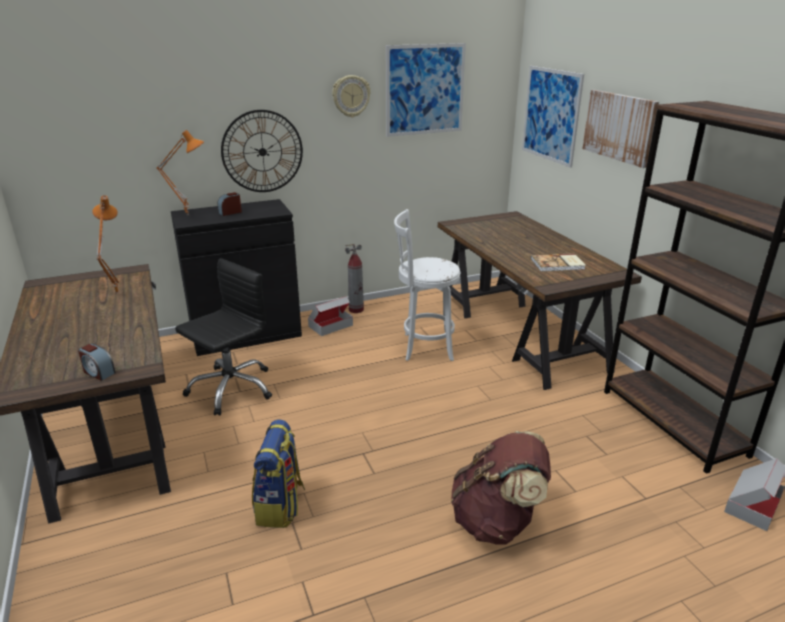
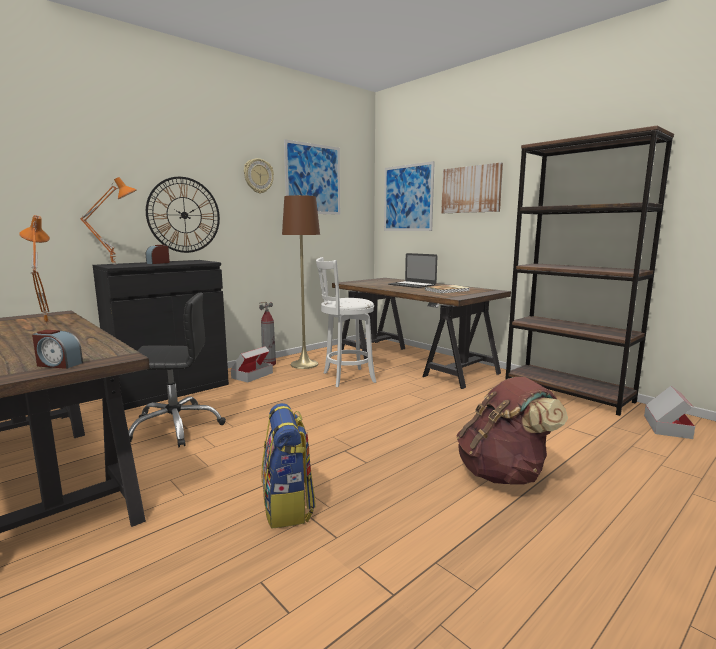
camera: 20 degrees left, 15 degrees down
black office chair [175,258,272,416] -> black office chair turned 60 degrees clockwise [128,292,226,447]
none -> brown floor lamp [282,195,320,369]
none -> laptop [388,253,437,288]

